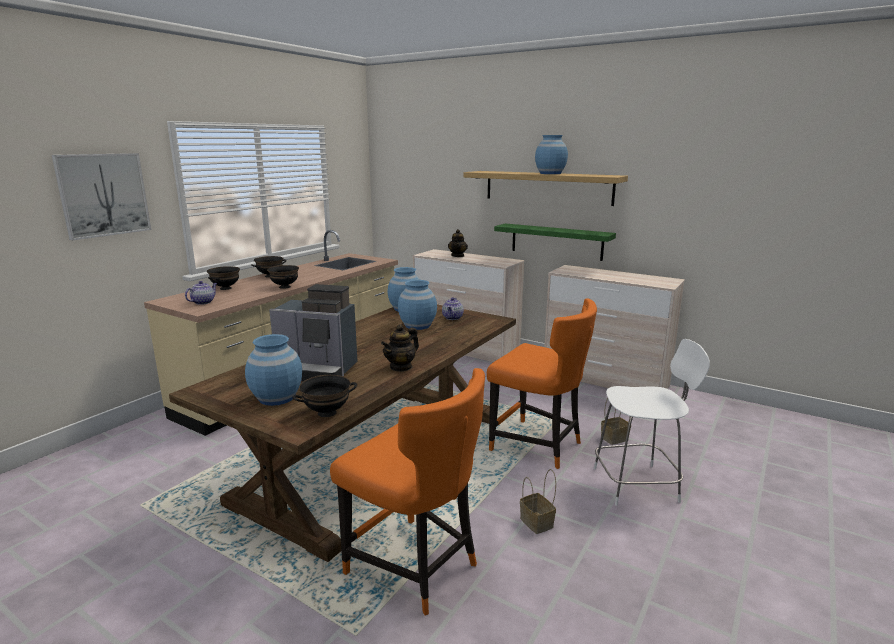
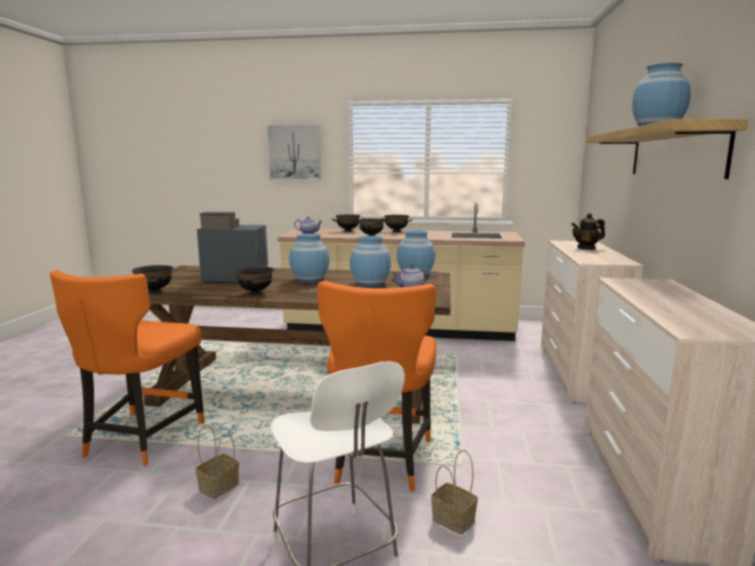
camera: 65 degrees right, 5 degrees down
blue vase [245,334,302,406] -> blue vase moved to [289,233,329,283]
coffee machine [269,284,358,381] -> coffee machine turned 105 degrees clockwise [197,212,268,283]
teapot [381,324,419,372] -> black bowl [234,266,274,295]
green shelf [494,224,616,261] -> none

